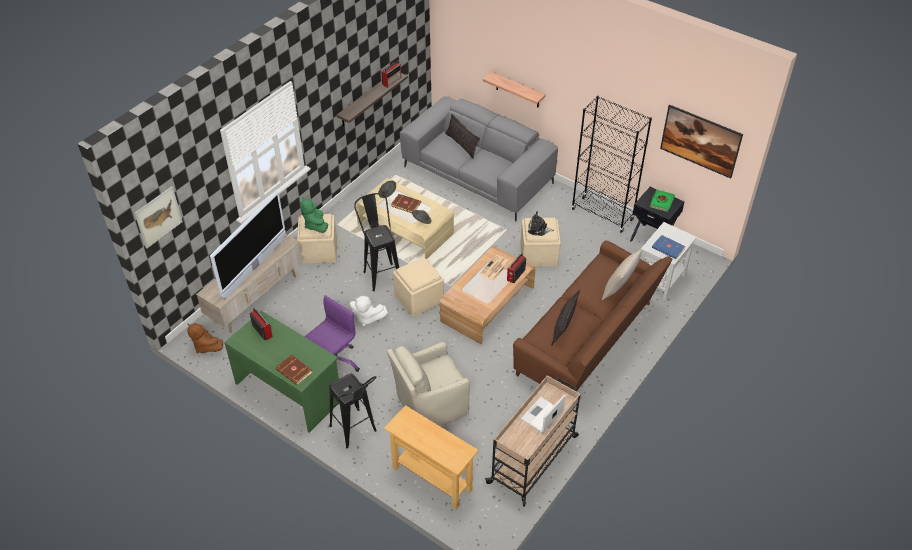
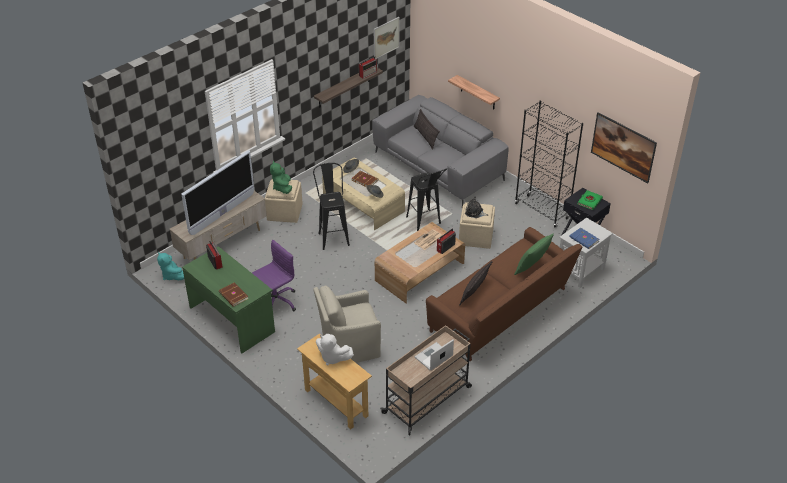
camera: 10 degrees right, 5 degrees down
picture [134,186,183,249] -> picture moved to [374,17,400,59]
brown plush toy [187,323,223,353] -> turquoise plush toy [157,252,184,280]
black stool [329,374,377,448] -> black stool moved to [406,168,447,231]
white plush toy [349,296,388,326] -> white plush toy moved to [316,334,354,366]
beige ottoman [393,257,444,317] -> none
beige pillow [602,249,642,300] -> green pillow [514,233,554,275]

